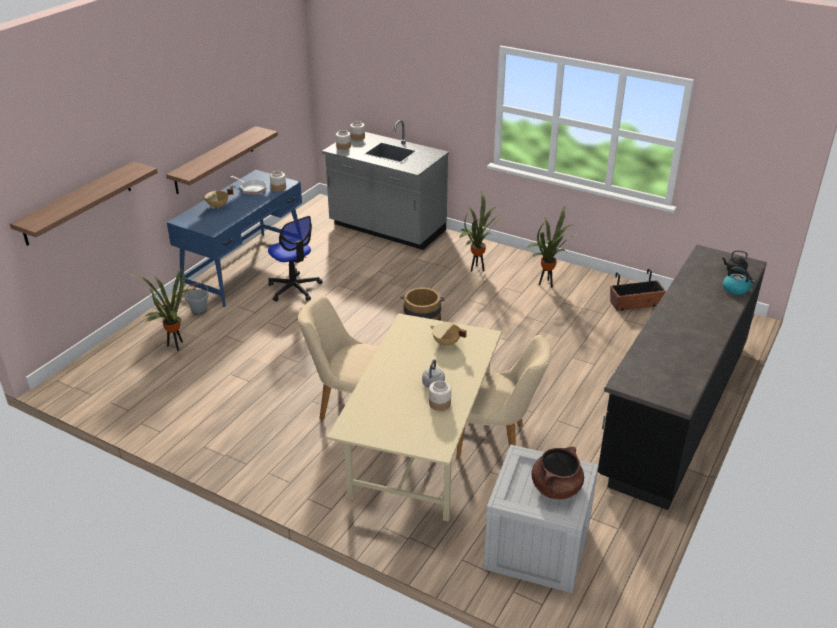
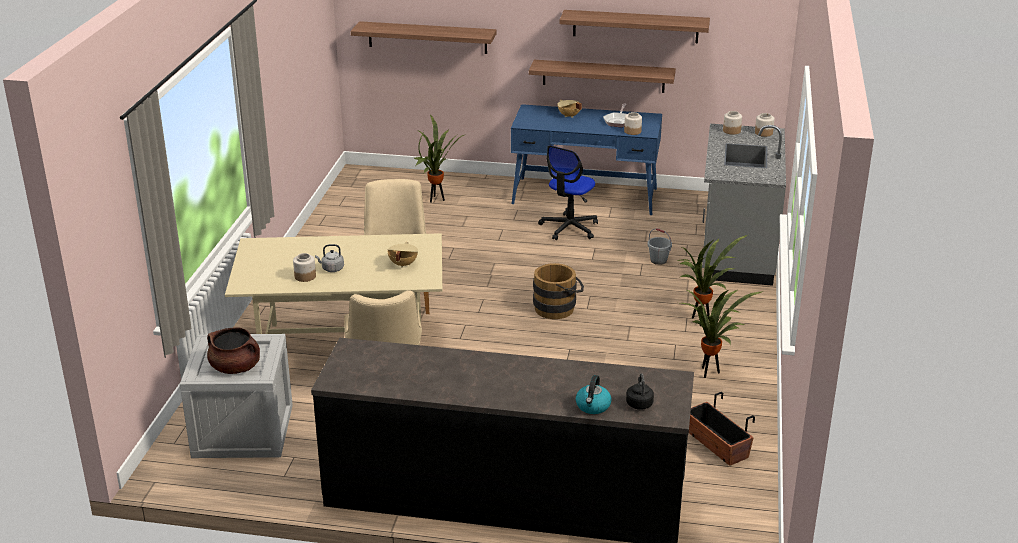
camera: 70 degrees right, 5 degrees down
grey bucket [184,283,209,315] -> grey bucket moved to [648,228,672,265]
none -> shelf [559,10,710,43]

